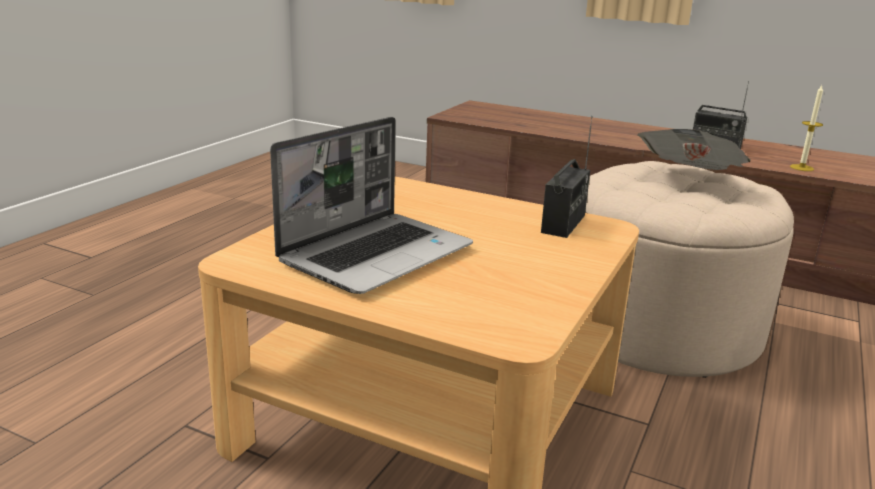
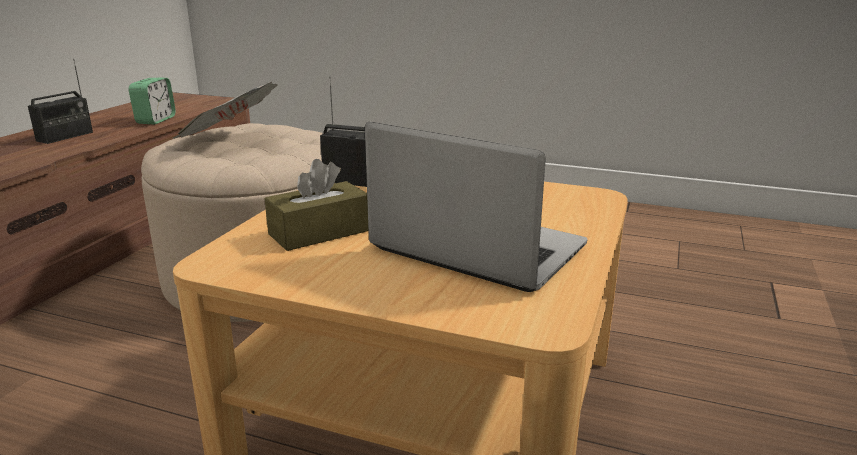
camera: 95 degrees left, 0 degrees up
candle [790,85,823,171] -> alarm clock [129,78,176,124]
none -> brown tissue box [265,159,369,251]

